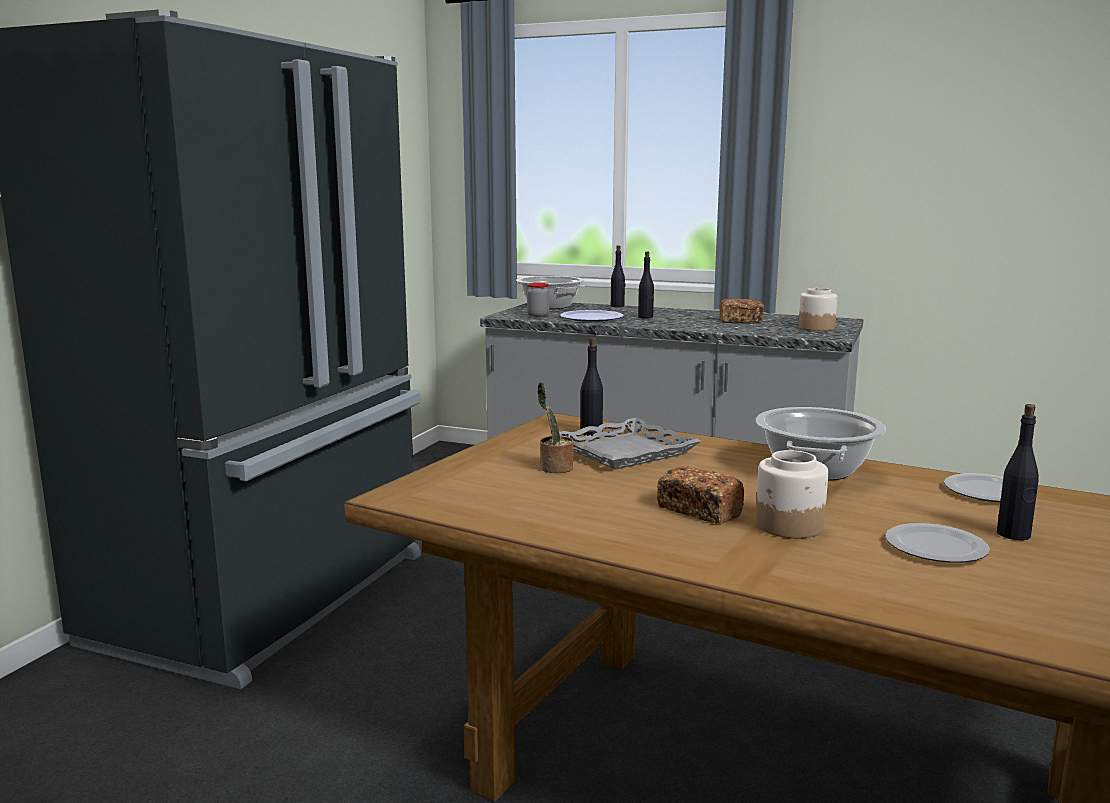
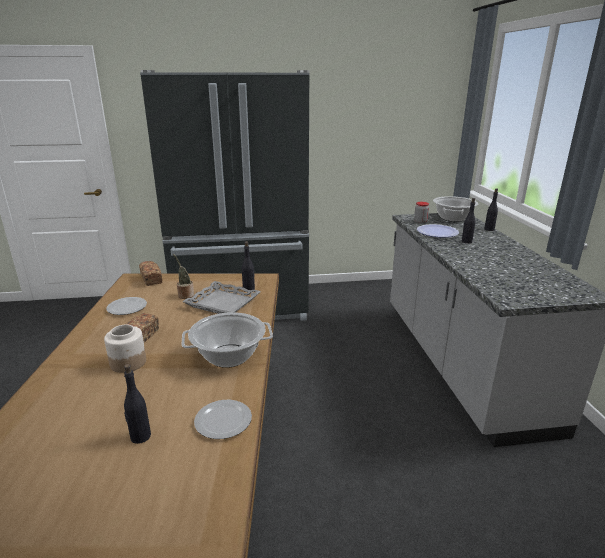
camera: 60 degrees right, 10 degrees up
bread [719,299,764,323] -> bread moved to [139,261,162,286]
jar [798,288,838,331] -> none
plate [885,523,990,563] -> plate moved to [106,297,147,315]

